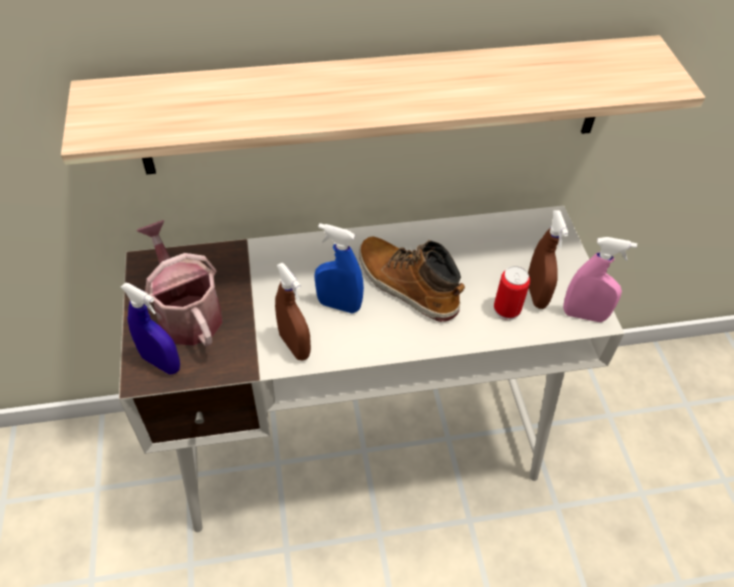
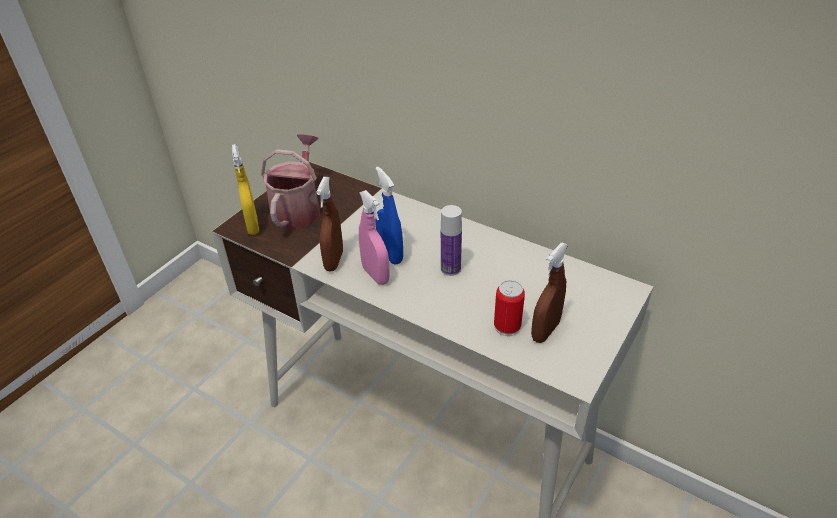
camera: 45 degrees right, 10 degrees down
shelf [61,35,705,175] -> none
blue spray bottle [121,283,180,375] -> yellow spray bottle [232,144,259,235]
boot [359,236,465,322] -> bottle [441,205,462,276]
pink spray bottle [563,237,637,322] -> pink spray bottle moved to [359,190,390,285]

